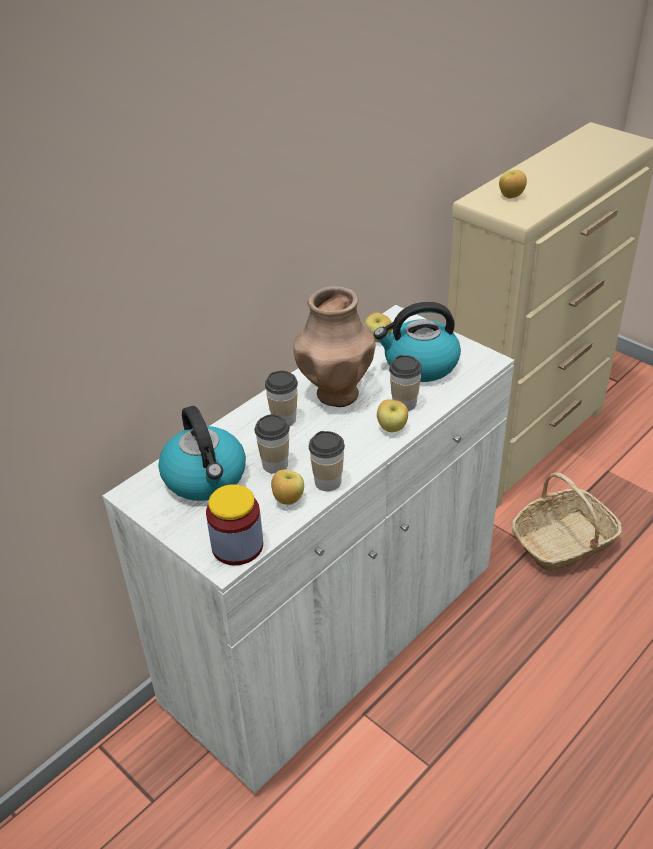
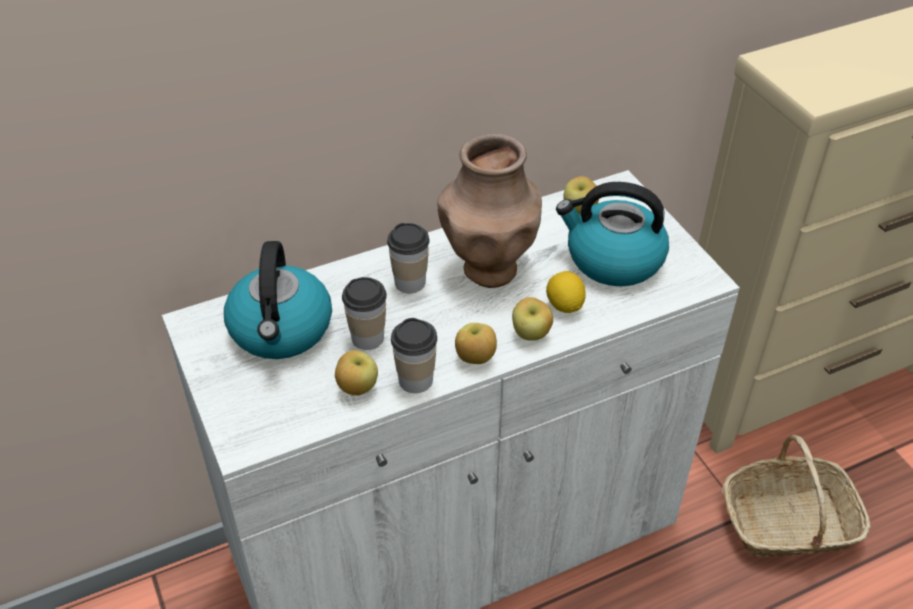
camera: 20 degrees right, 5 degrees up
jar [206,484,263,565] -> none
cup [389,355,422,411] -> lemon [546,271,586,313]
apple [499,170,527,198] -> apple moved to [455,323,497,364]

